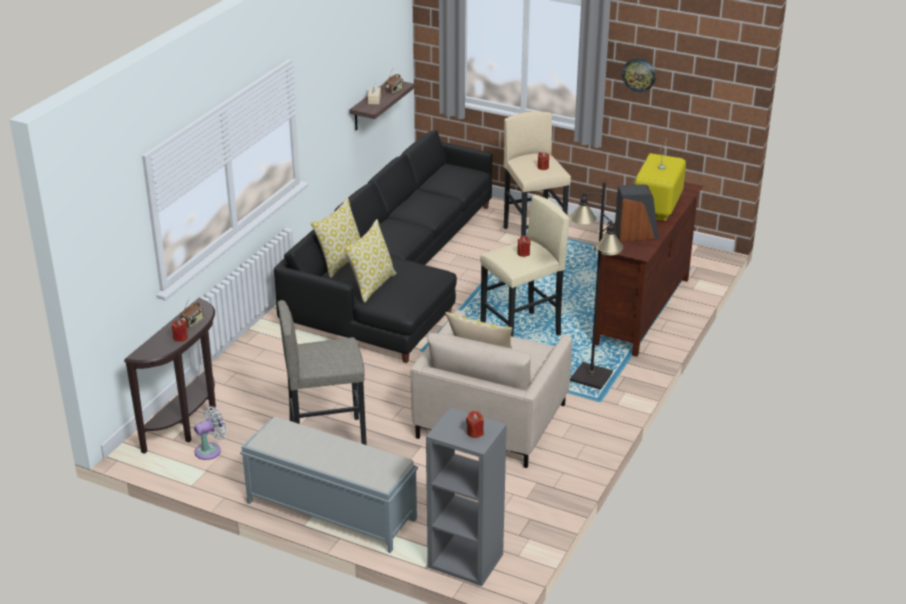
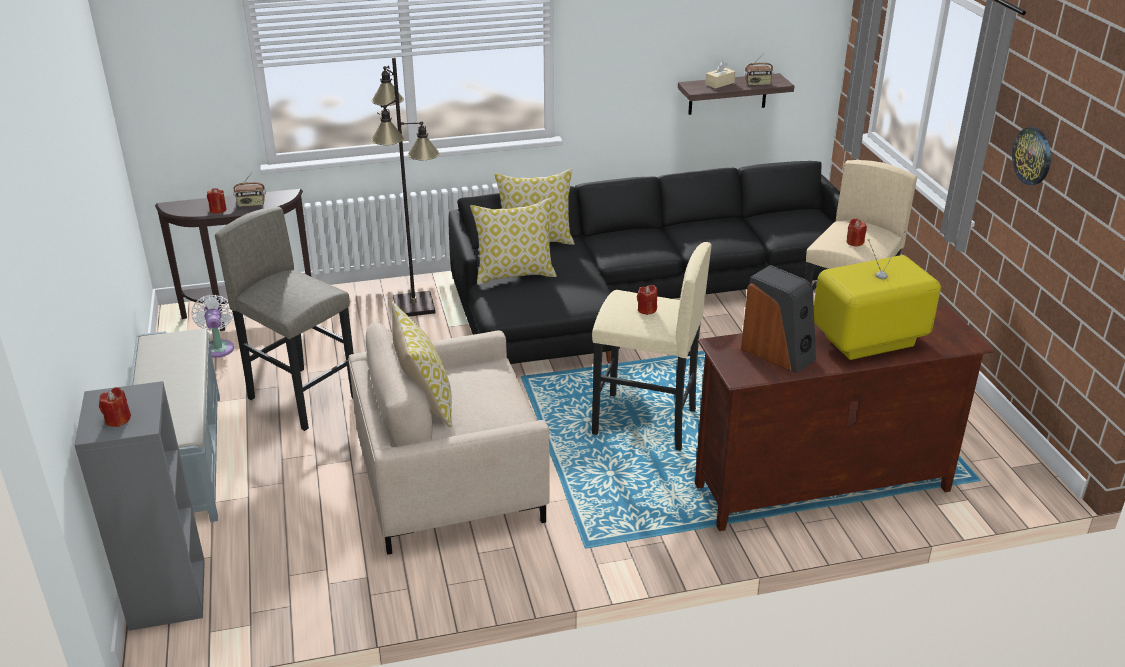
camera: 50 degrees right, 0 degrees up
white fan [194,406,227,460] -> white fan turned 120 degrees counterclockwise [191,295,234,358]
black floor lamp [569,181,623,390] -> black floor lamp moved to [371,57,440,317]

